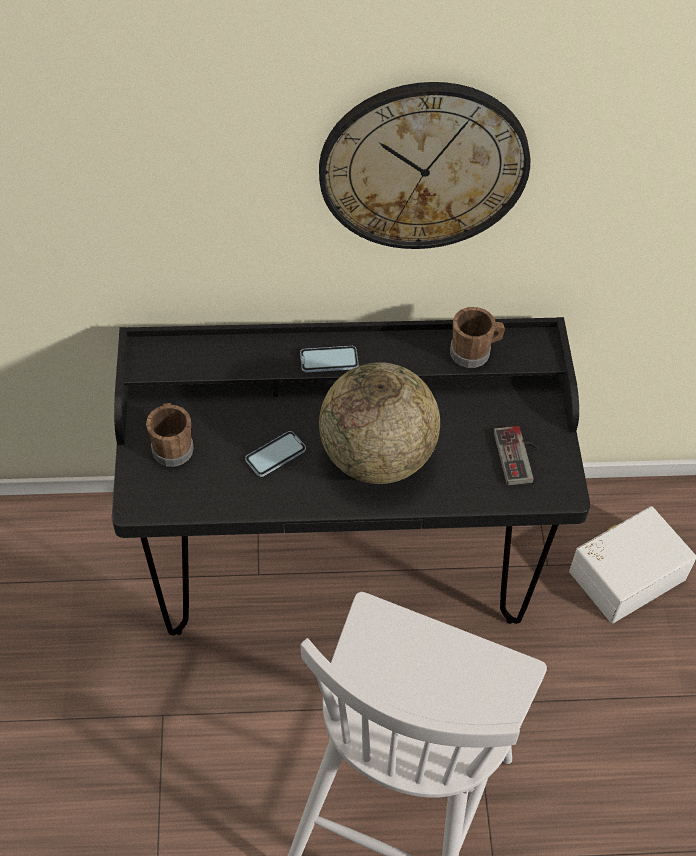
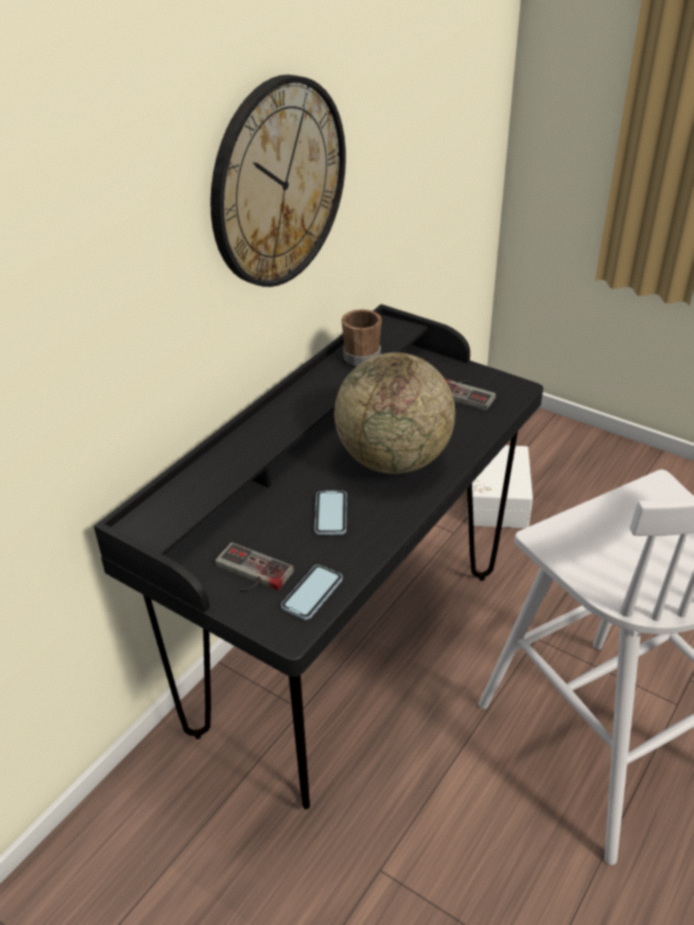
camera: 50 degrees left, 15 degrees down
brown mug [146,403,193,467] -> game controller [215,542,294,592]
phone [300,346,359,372] -> phone moved to [281,565,343,620]

